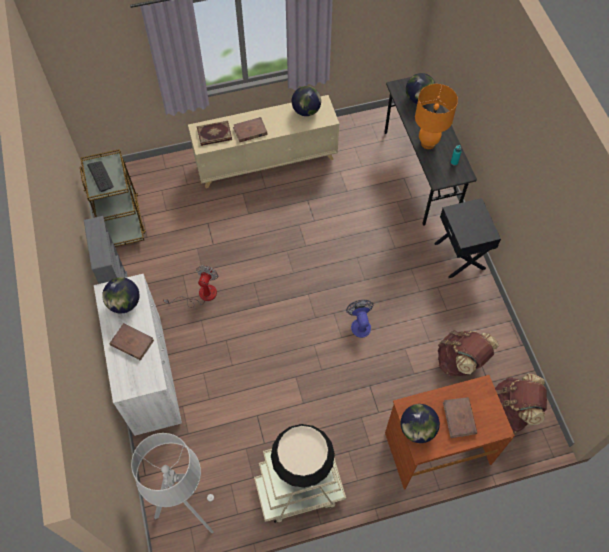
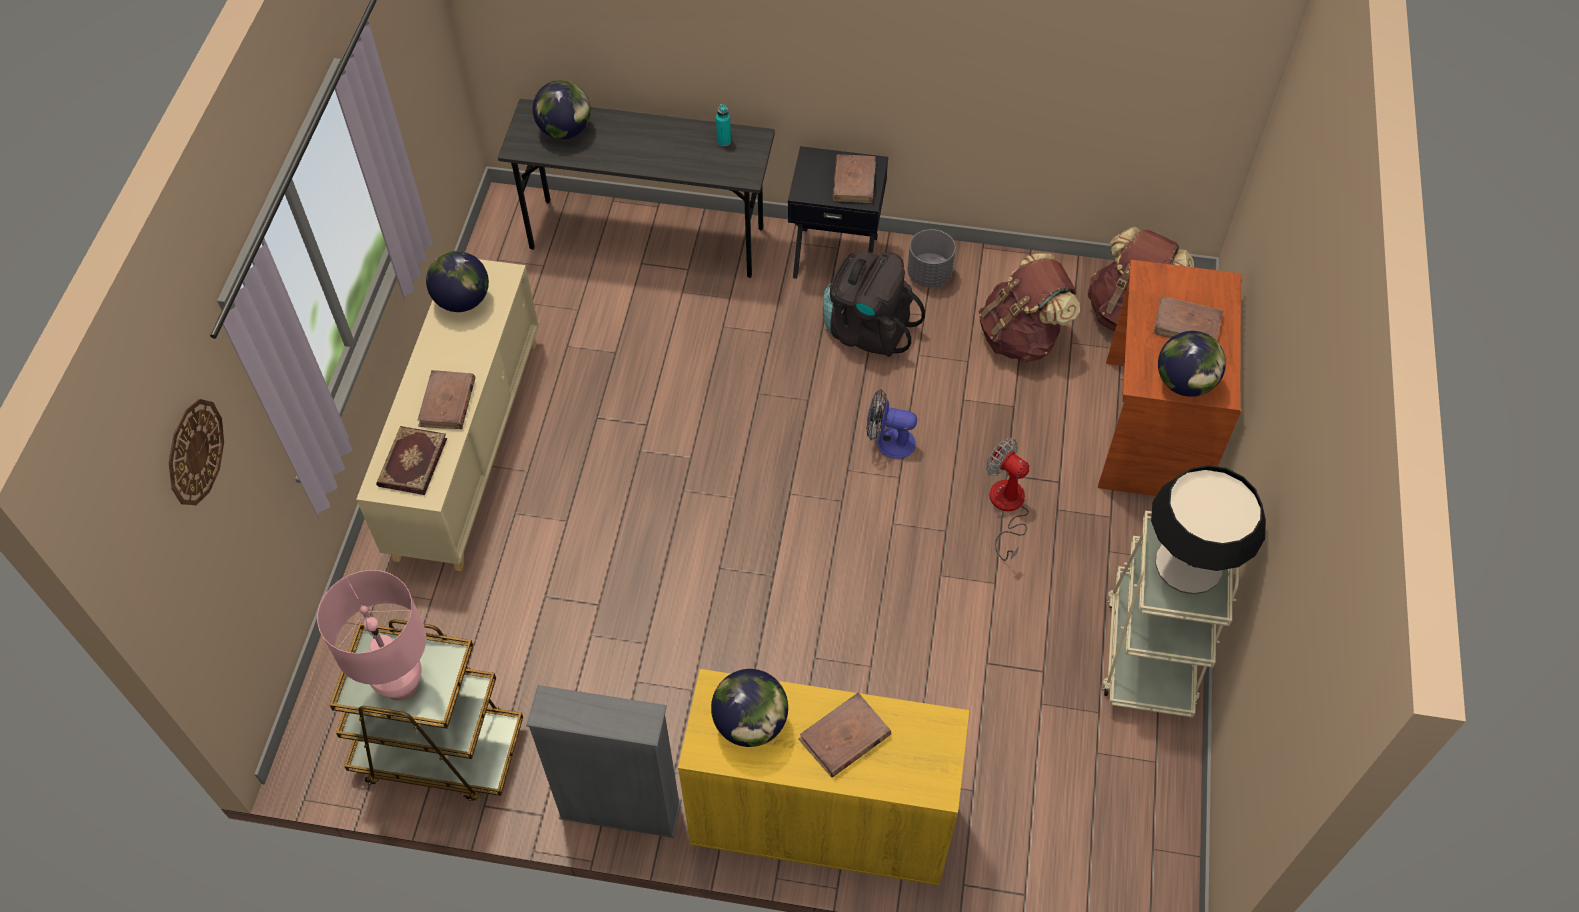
camera: 65 degrees left, 5 degrees down
keyboard [87,161,114,192] -> pink table lamp [317,570,426,701]
white cabinet [94,274,182,436] -> yellow cabinet [678,669,969,886]
grey floor lamp [131,433,214,533] -> none
fan [163,265,218,308] -> fan moved to [986,438,1029,561]
orange table lamp [415,84,458,149] -> none
none -> wall clock [169,399,224,505]
none -> black backpack [823,251,925,357]
none -> brown book [832,154,876,203]
none -> grey planter [907,229,956,288]

